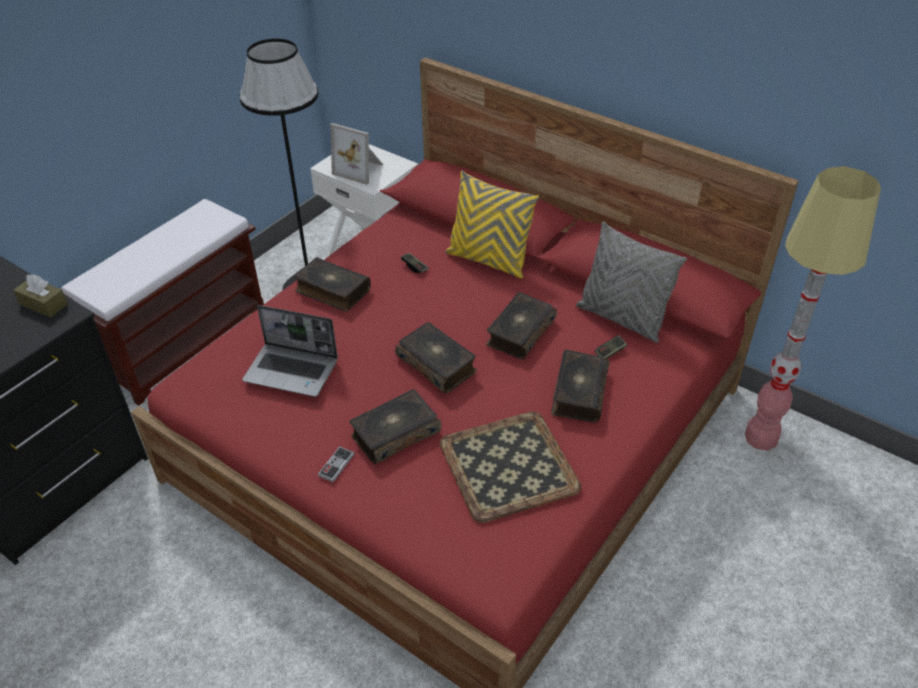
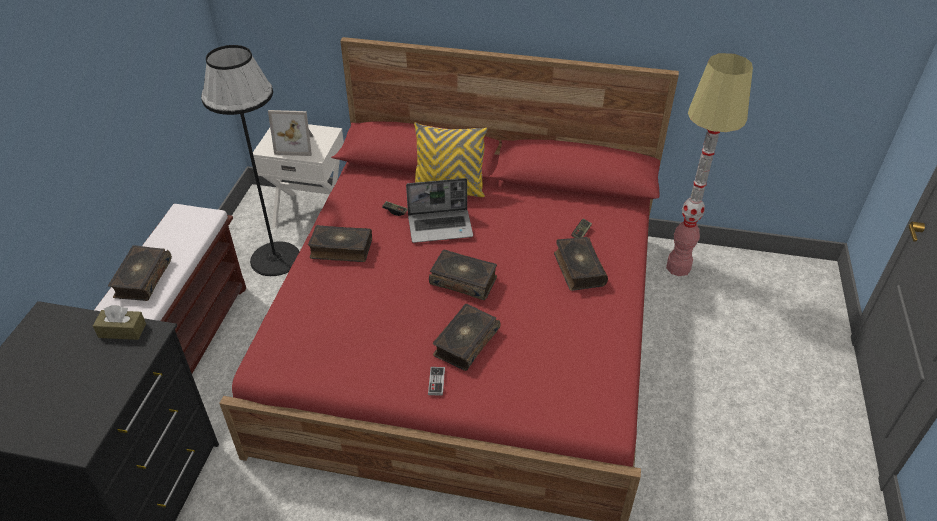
camera: 25 degrees left, 0 degrees up
laptop [242,305,338,397] -> laptop moved to [406,178,473,243]
tray [439,411,582,523] -> none
book [486,292,557,360] -> book moved to [108,245,172,301]
grey pillow [576,221,687,343] -> none

